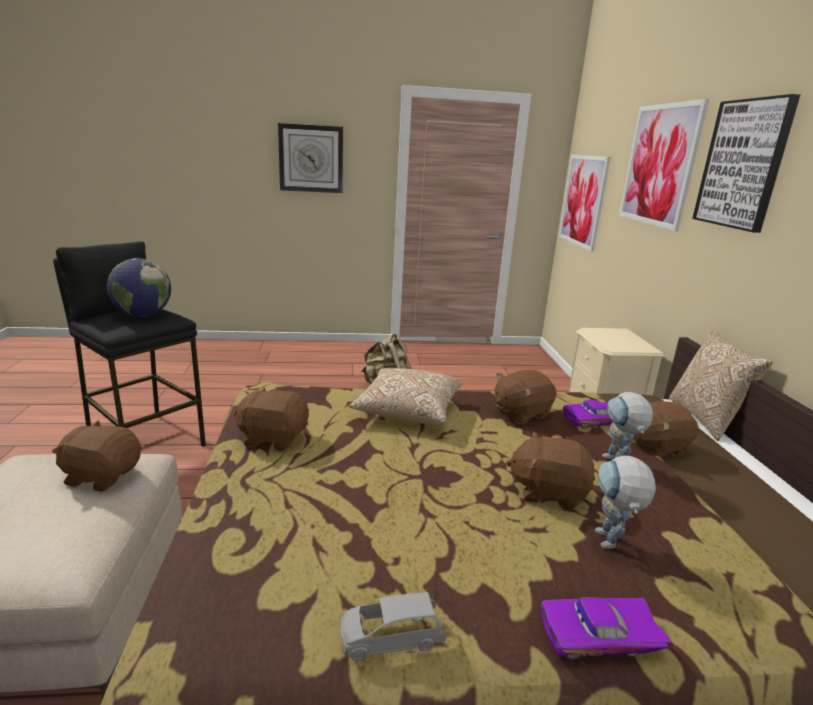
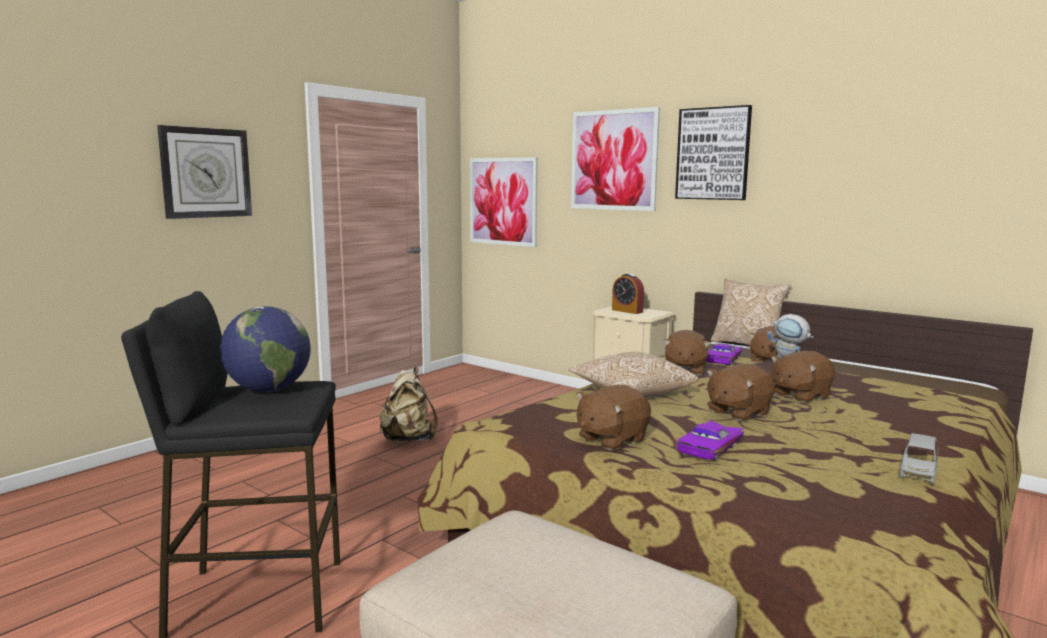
camera: 45 degrees left, 10 degrees down
brown plush toy [52,420,141,492] -> brown plush toy moved to [707,364,775,421]
purple toy car [541,597,672,660] -> purple toy car moved to [677,421,744,461]
toy robot [595,456,656,549] -> none
none -> alarm clock [612,274,644,314]

